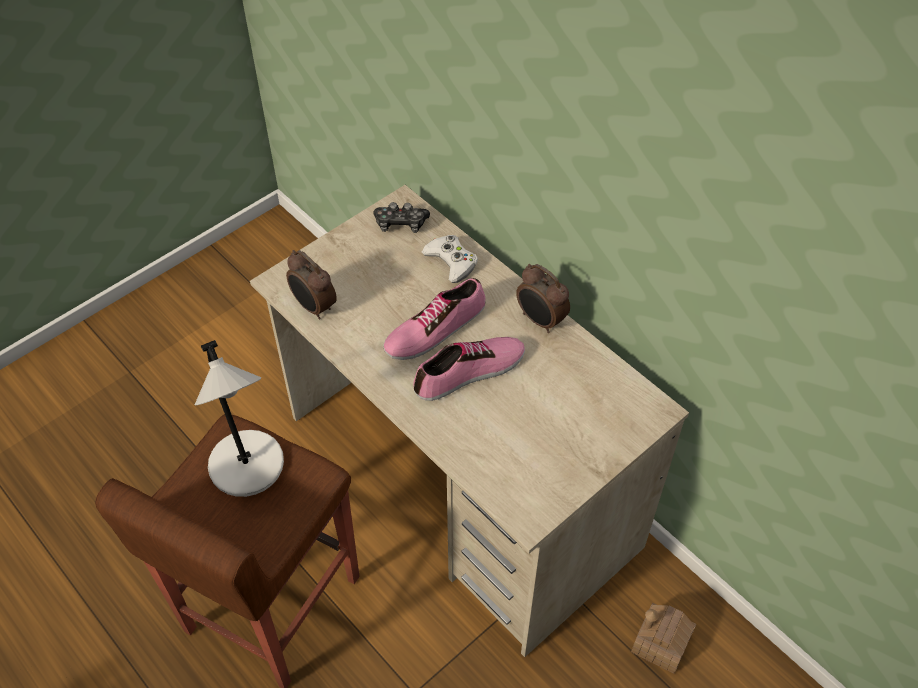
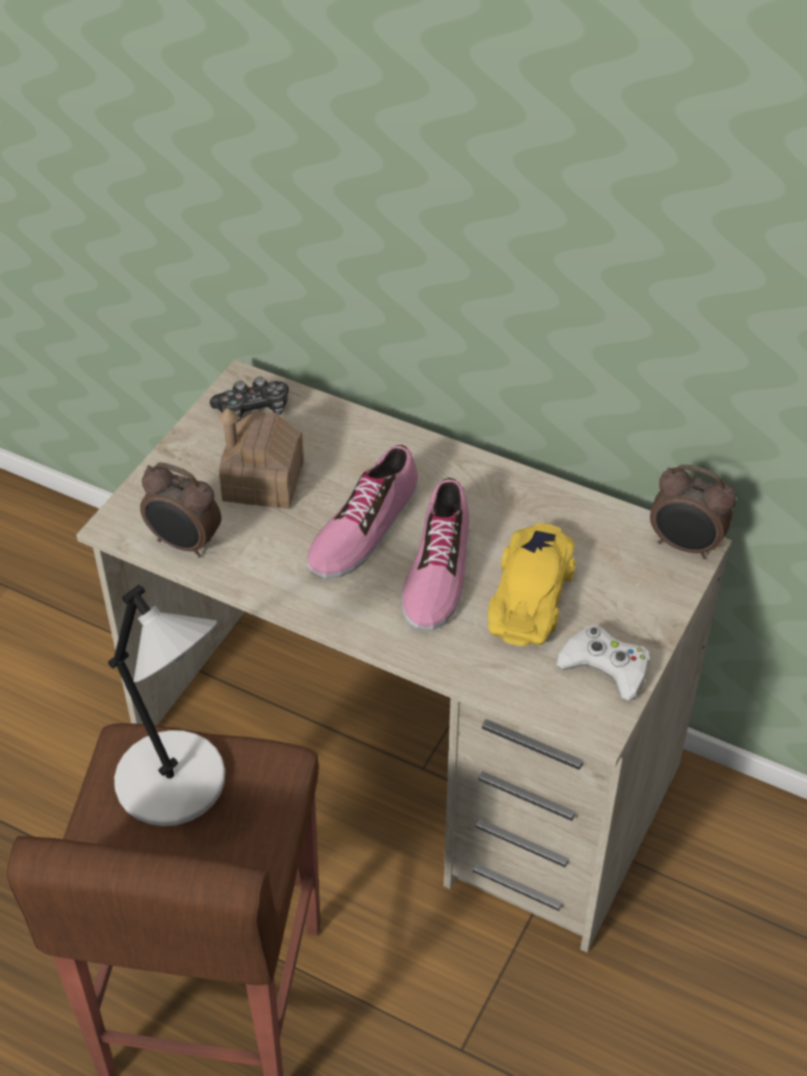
camera: 20 degrees left, 5 degrees down
shoe [413,337,525,401] -> shoe turned 150 degrees clockwise [401,478,469,630]
white game controller [422,235,478,283] -> white game controller moved to [556,625,650,701]
alarm clock [516,264,570,333] -> alarm clock moved to [650,464,736,559]
toy house [631,603,696,674] -> toy house moved to [219,408,304,509]
none -> yellow toy car [488,523,576,646]

